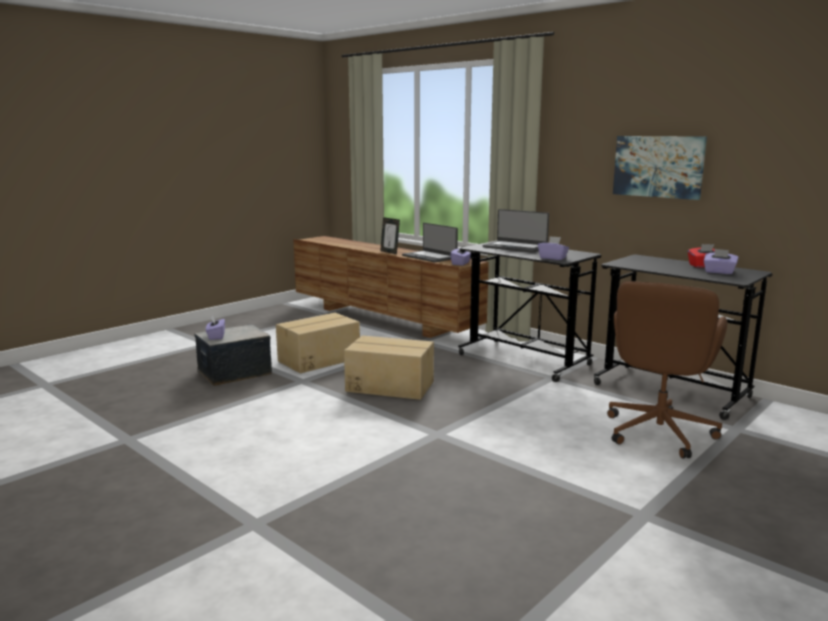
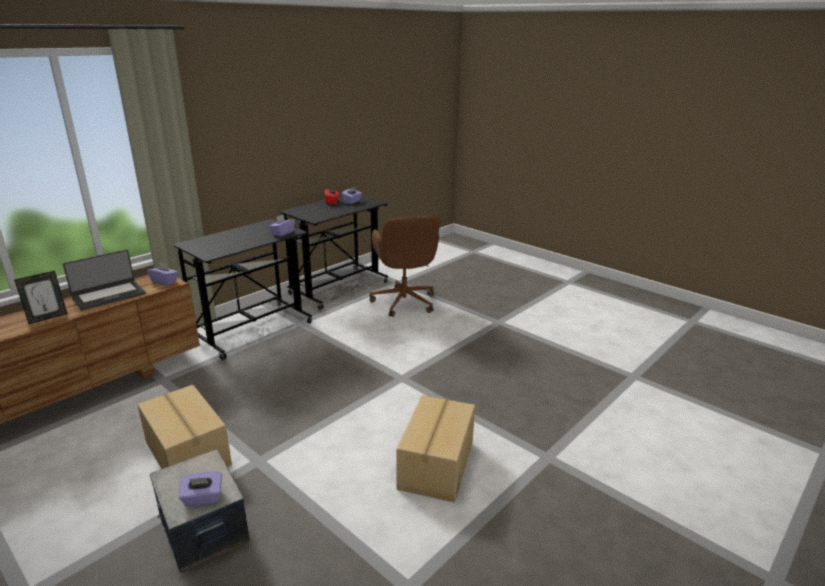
camera: 90 degrees left, 10 degrees up
cardboard box [344,335,434,400] -> cardboard box moved to [397,395,475,502]
laptop [482,209,549,253] -> none
brown office chair [607,281,727,459] -> brown office chair turned 45 degrees clockwise [369,215,440,317]
picture [613,136,707,200] -> none

